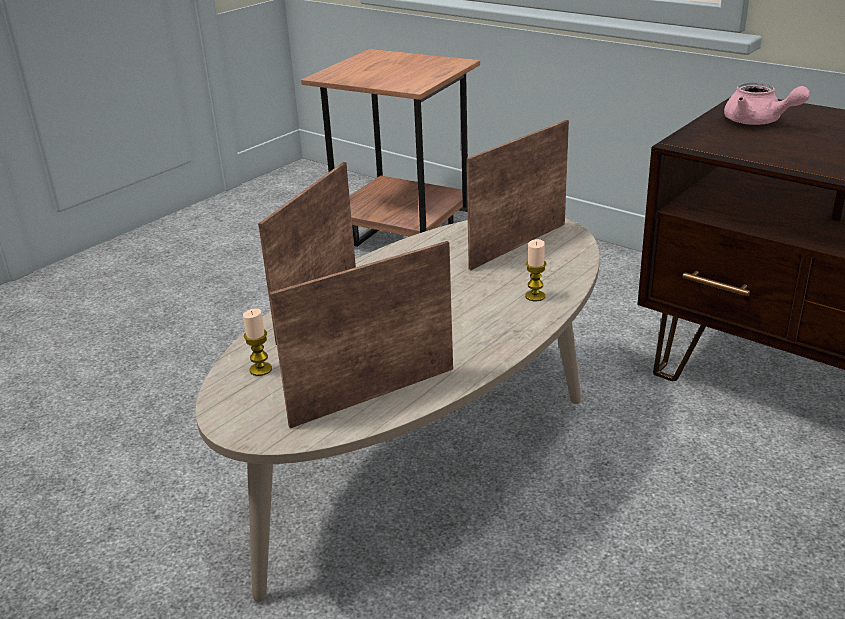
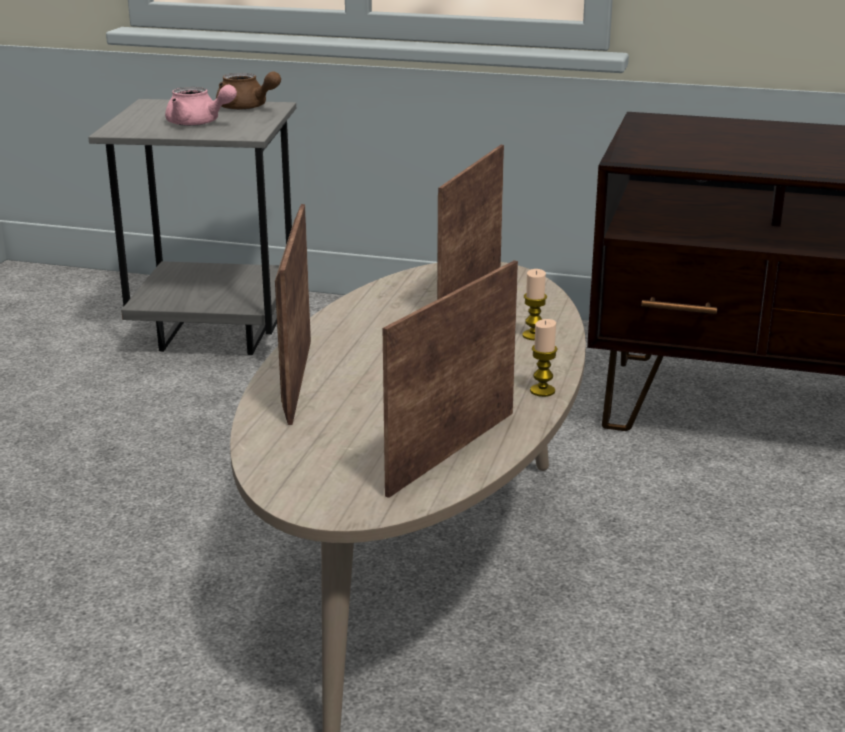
camera: 25 degrees left, 5 degrees down
candle [243,308,272,376] -> candle moved to [530,319,558,397]
brown side table [301,49,480,247] -> grey side table [88,99,296,355]
pink teapot [724,83,810,125] -> pink teapot moved to [165,85,237,126]
none -> brown teapot [216,71,281,110]

